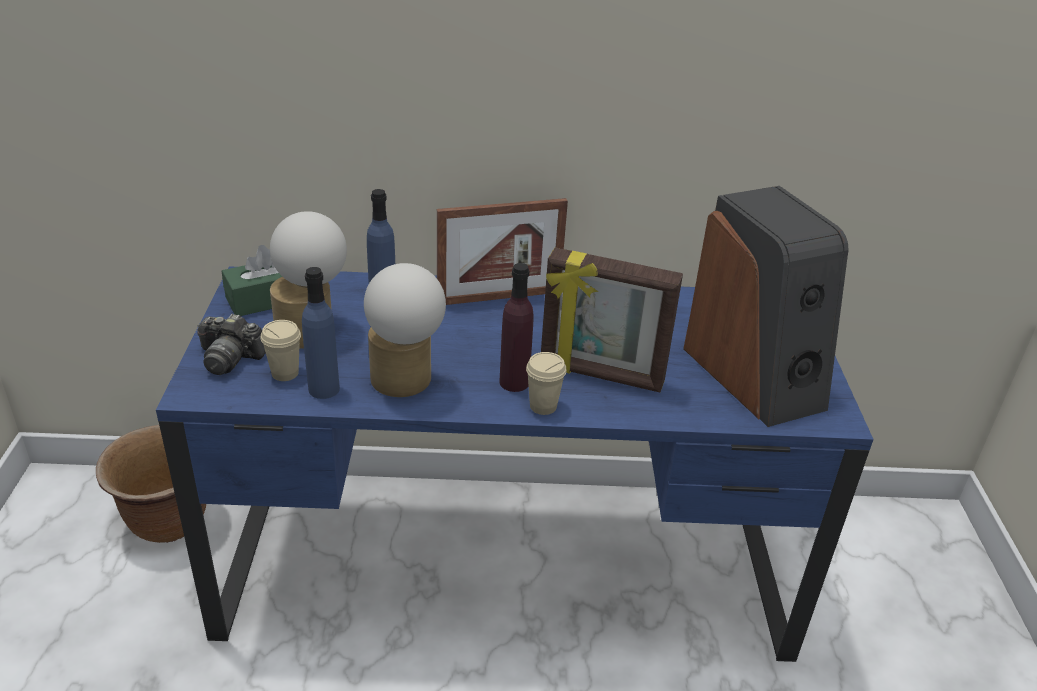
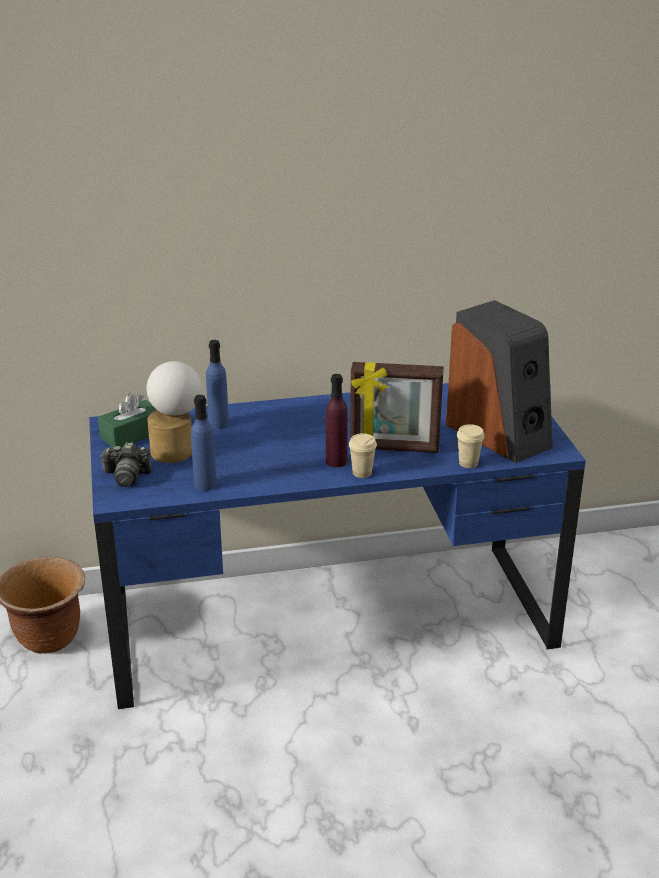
camera: 10 degrees left, 5 degrees down
beige cup [260,320,301,381] -> beige cup moved to [457,424,485,468]
table lamp [364,263,446,397] -> none
picture frame [437,198,568,305] -> none

